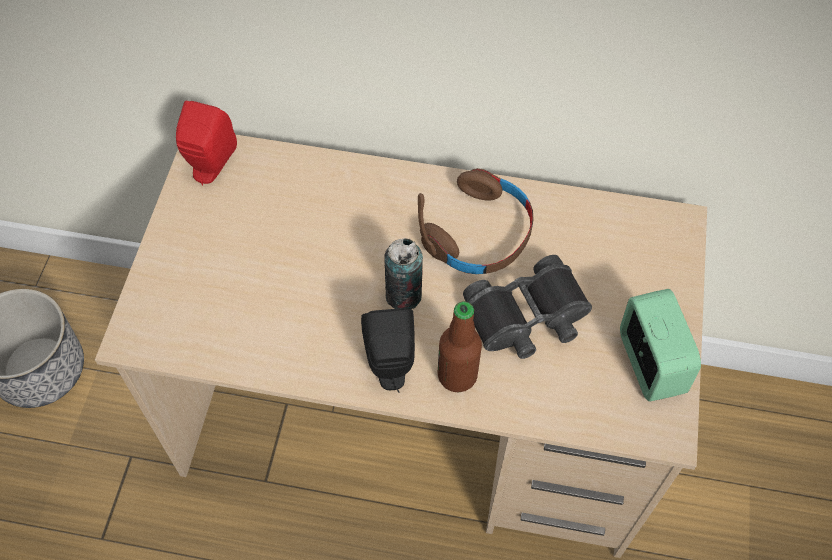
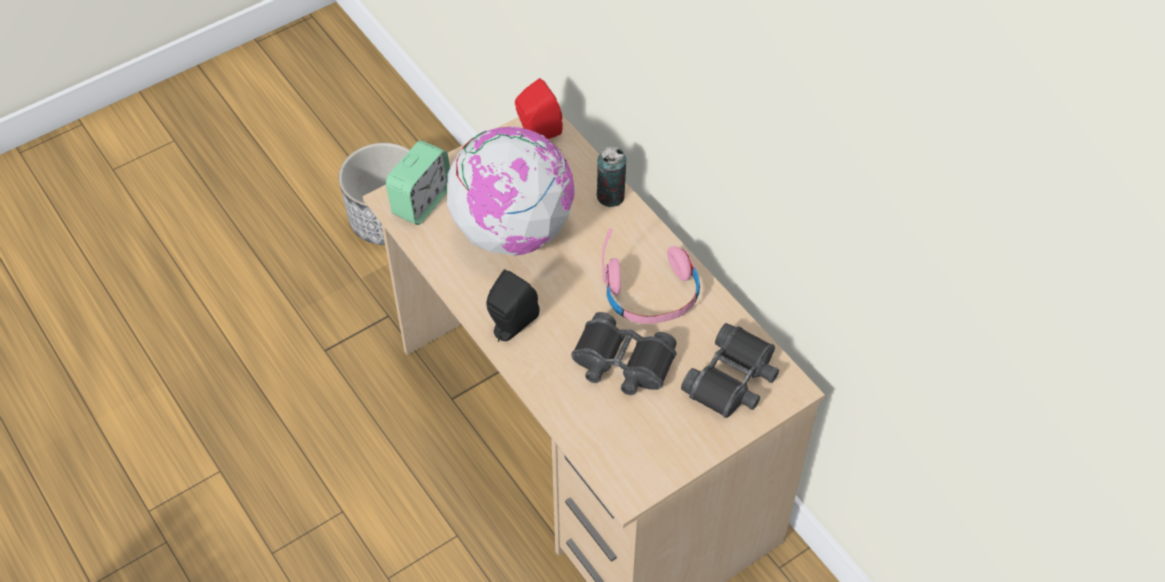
camera: 45 degrees right, 5 degrees down
can [385,238,423,309] -> can moved to [597,146,626,207]
brown headphones [418,168,534,274] -> pink headphones [602,229,700,324]
bottle [438,301,482,393] -> none
alarm clock [620,289,701,402] -> alarm clock moved to [386,141,450,225]
none -> globe [447,126,575,256]
none -> black binoculars [681,323,779,418]

